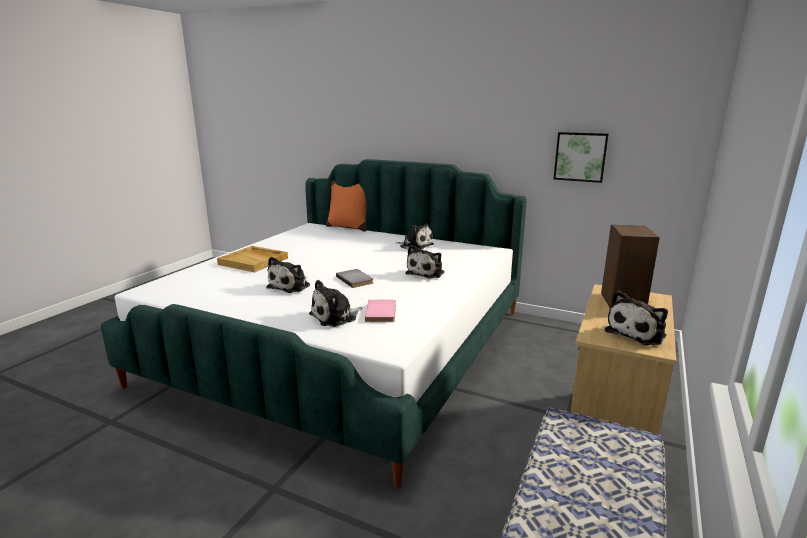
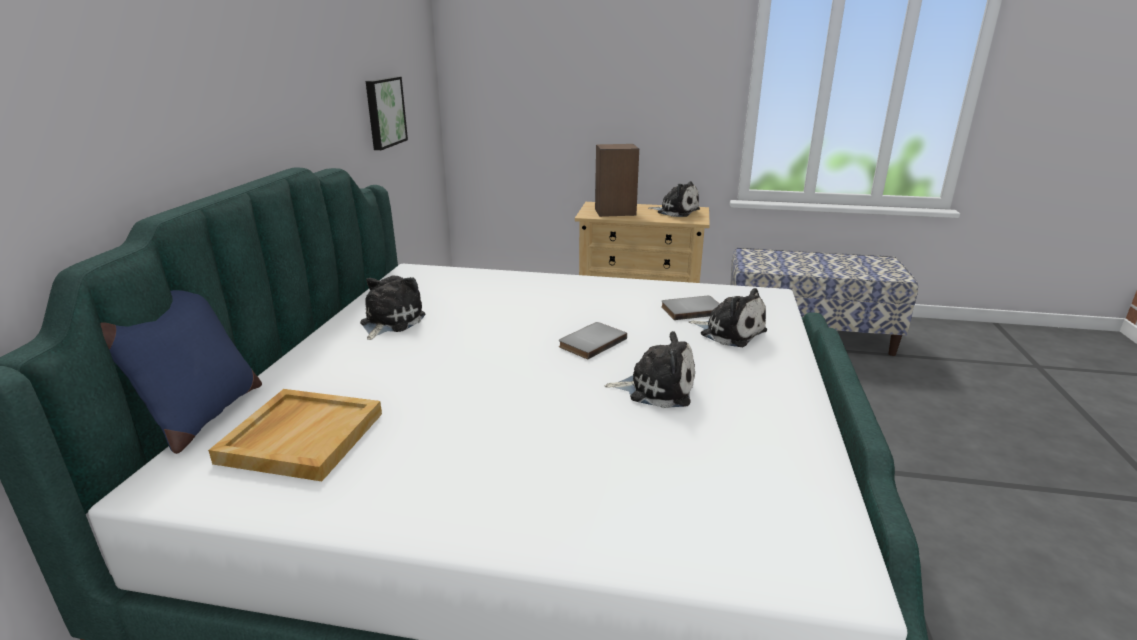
camera: 105 degrees left, 5 degrees up
beige tray [217,246,288,273] -> beige tray moved to [208,389,382,481]
orange pillow [326,180,366,232] -> blue pillow [101,290,262,454]
pink book [365,300,396,322] -> grey book [661,296,719,320]
plush toy [405,245,445,279] -> none

